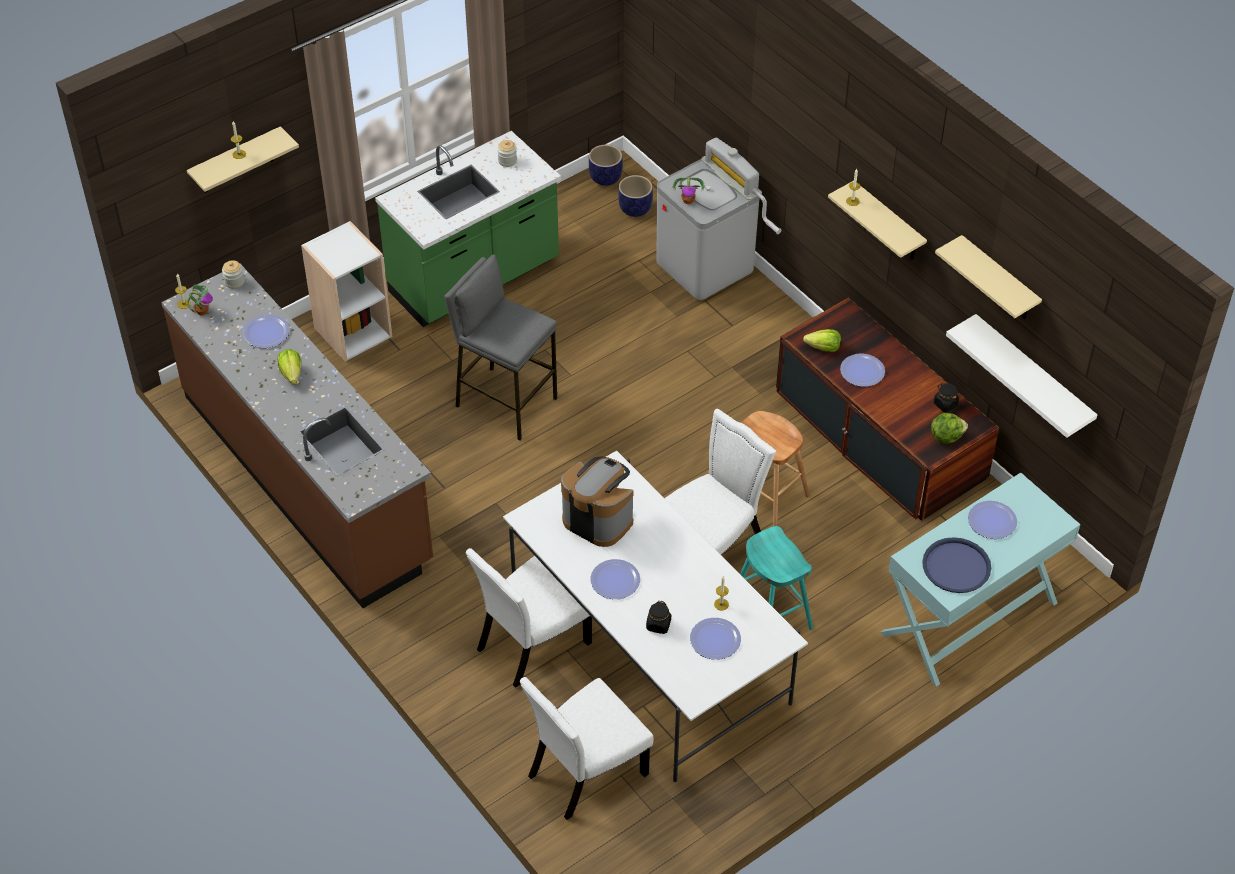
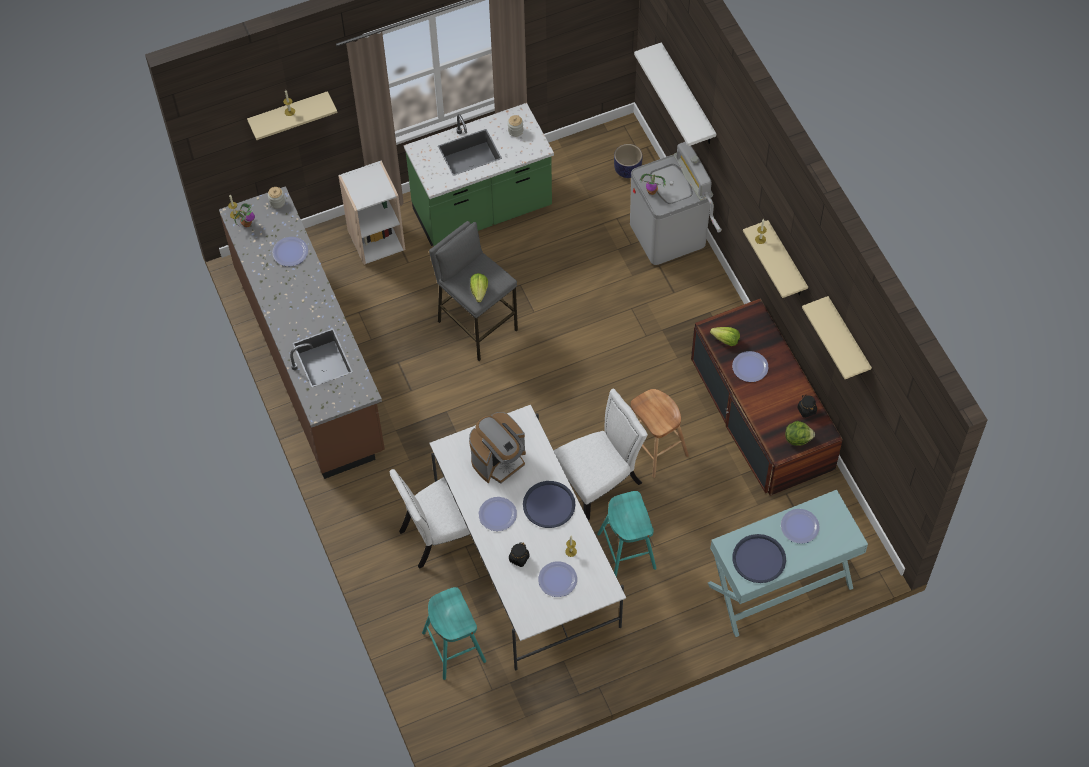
camera: 15 degrees right, 10 degrees up
lettuce [278,350,301,385] -> lettuce moved to [470,273,488,302]
white chair [520,677,653,820] -> turquoise stool [422,587,486,680]
coffee machine [561,456,634,547] -> coffee machine turned 90 degrees clockwise [469,412,526,484]
planter [589,145,623,186] -> none
white shelf [946,314,1097,438] -> white shelf moved to [634,42,716,146]
none -> blue tray [523,481,575,528]

